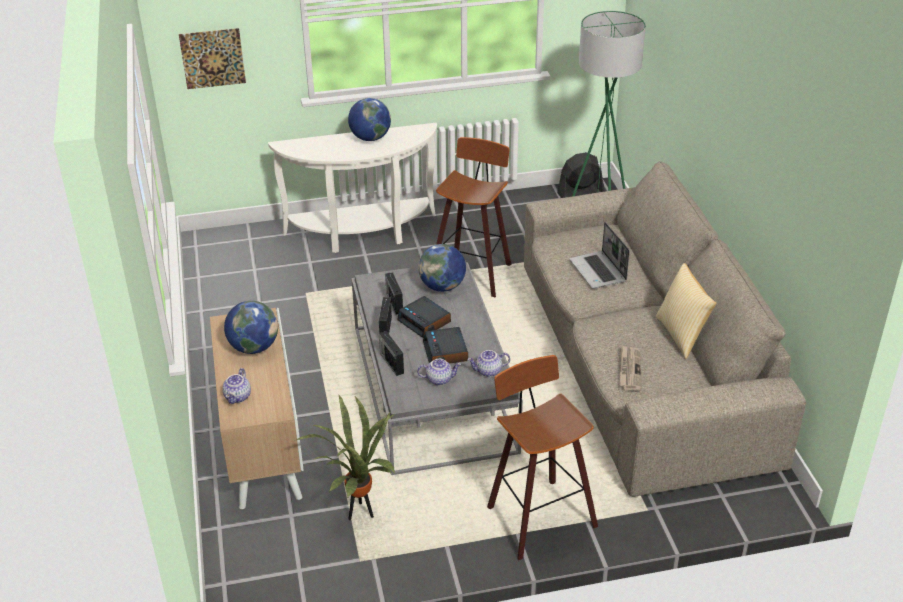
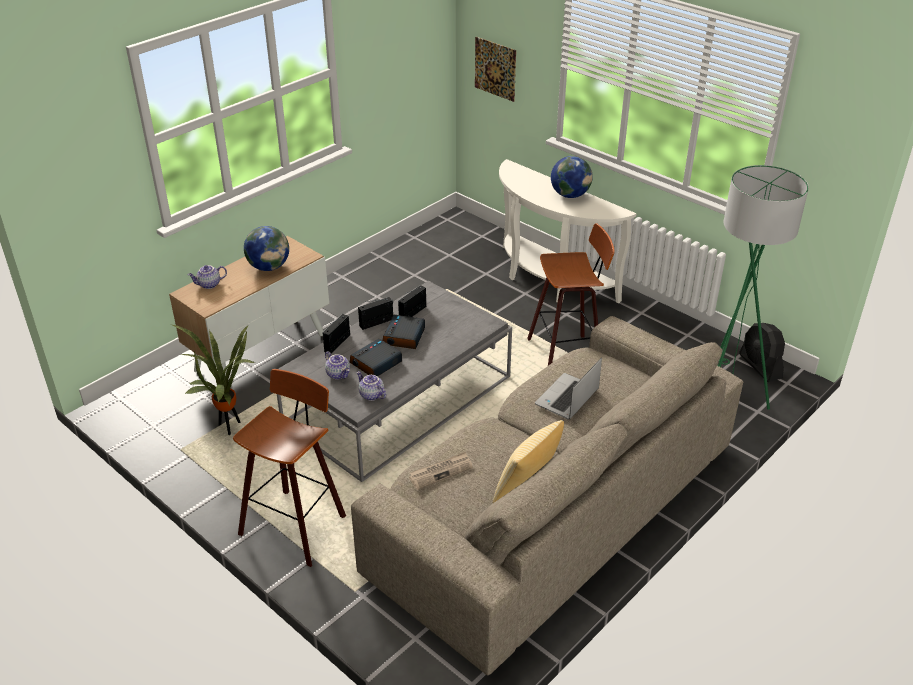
camera: 55 degrees right, 0 degrees up
globe [418,244,466,292] -> none
black fan [557,152,604,198] -> black fan turned 150 degrees counterclockwise [739,323,785,382]

